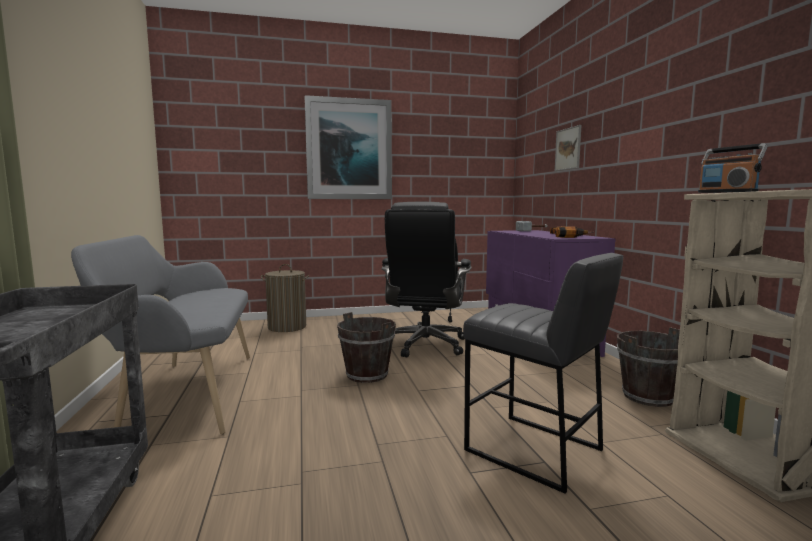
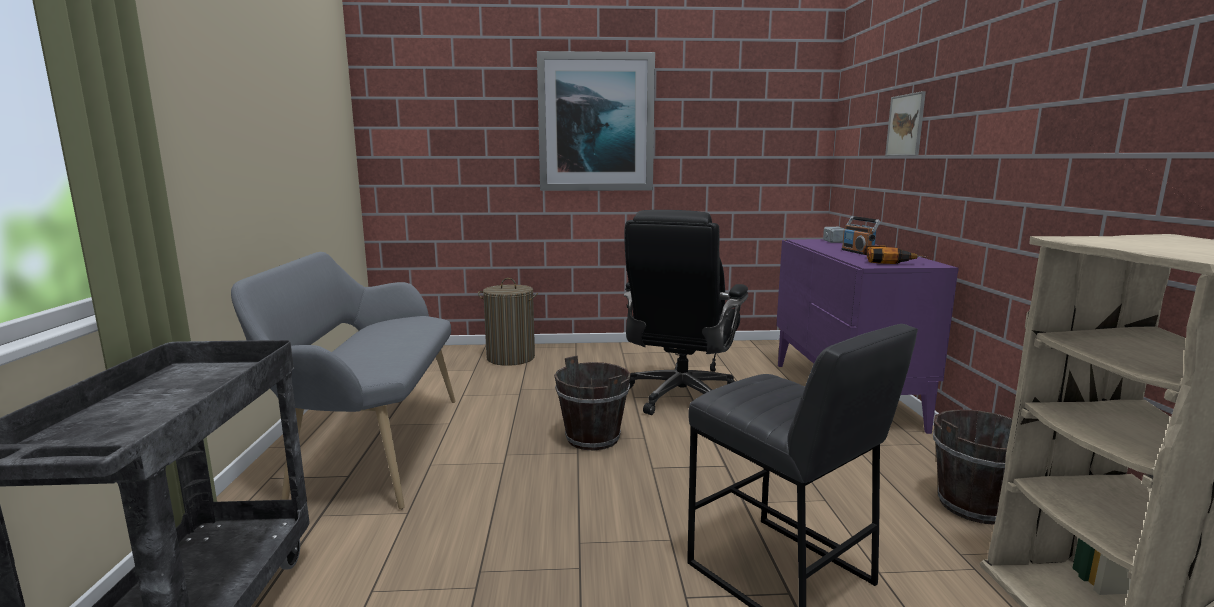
camera: 10 degrees right, 5 degrees up
radio [698,143,767,193] -> radio moved to [841,216,881,255]

